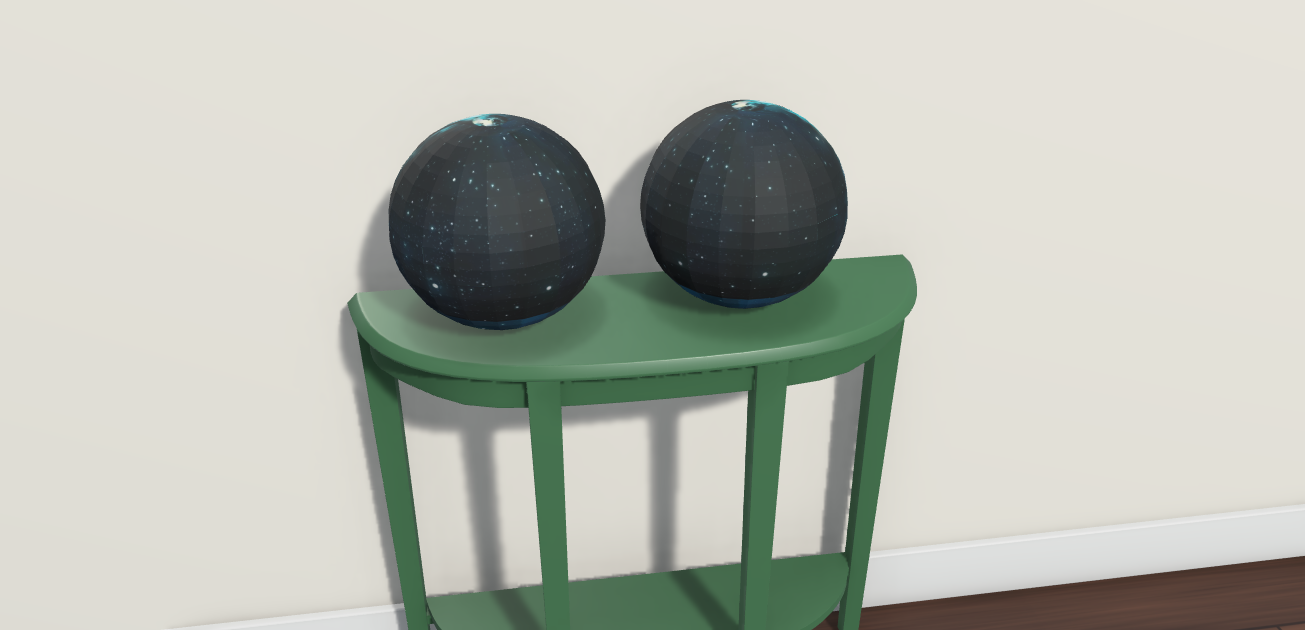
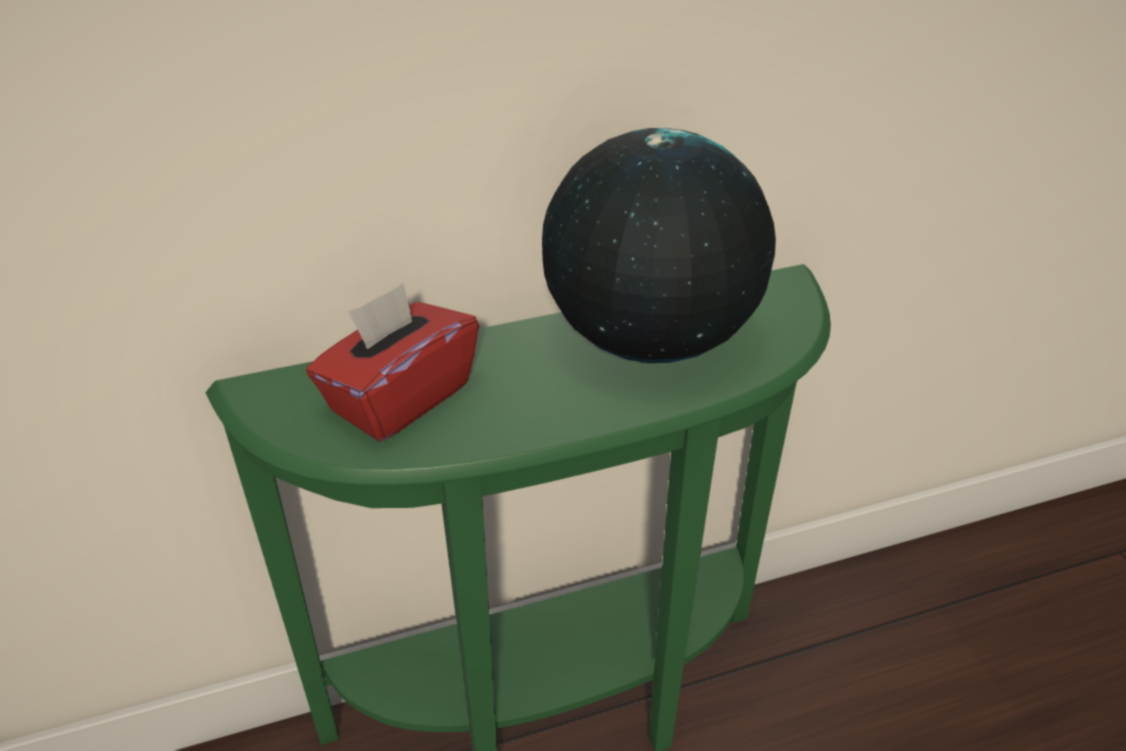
camera: 10 degrees left, 10 degrees up
globe [389,114,605,330] -> red tissue box [306,283,479,442]

